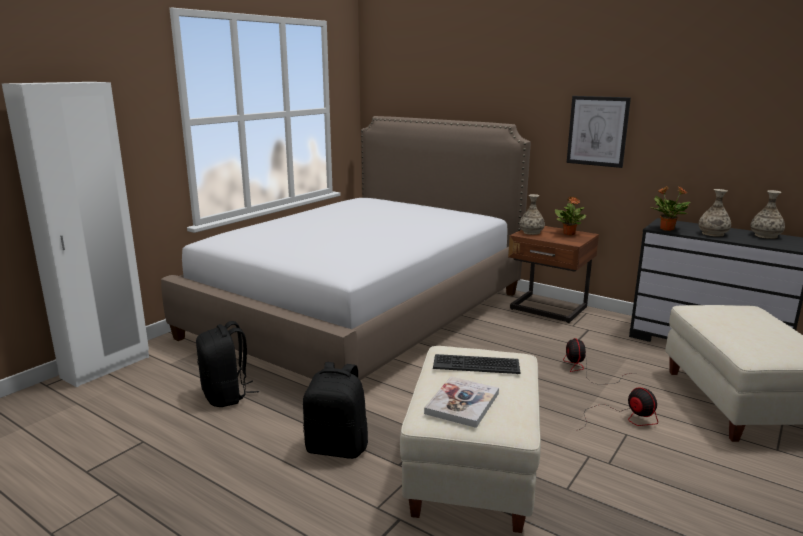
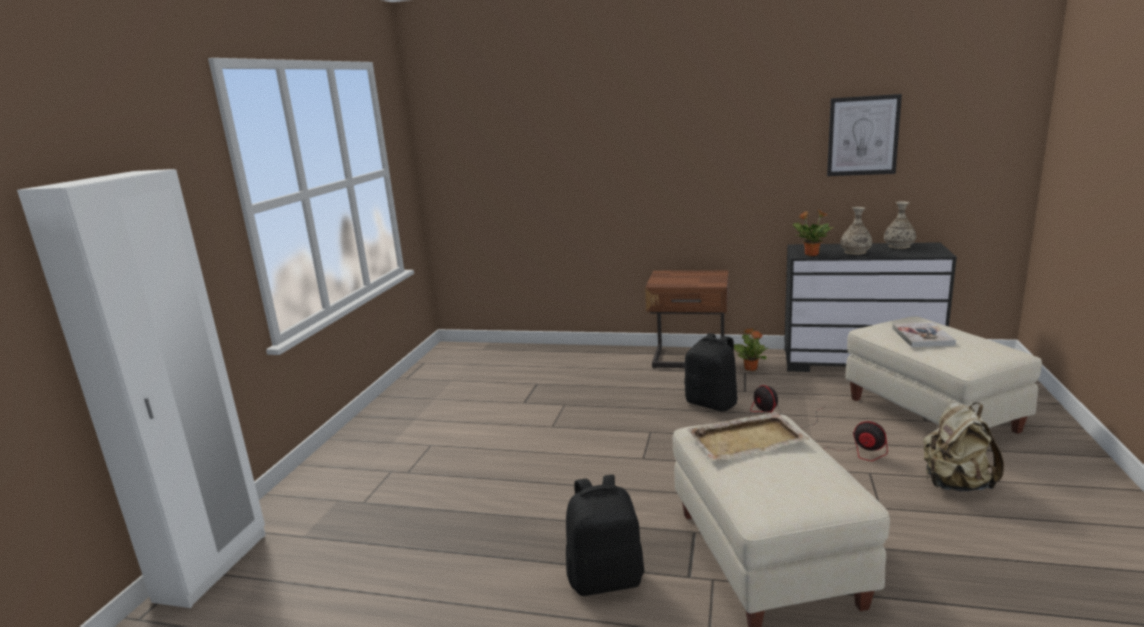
camera: 20 degrees left, 0 degrees up
bed [161,116,531,380] -> none
black backpack [196,321,259,407] -> black backpack moved to [684,333,738,412]
book [424,377,499,428] -> book moved to [892,322,956,347]
keyboard [433,354,521,374] -> beige tray [687,412,809,462]
vase [519,194,545,235] -> none
potted plant [555,196,586,235] -> potted plant moved to [734,328,768,371]
picture [567,96,631,168] -> picture moved to [827,94,902,176]
none -> beige backpack [923,402,1004,492]

